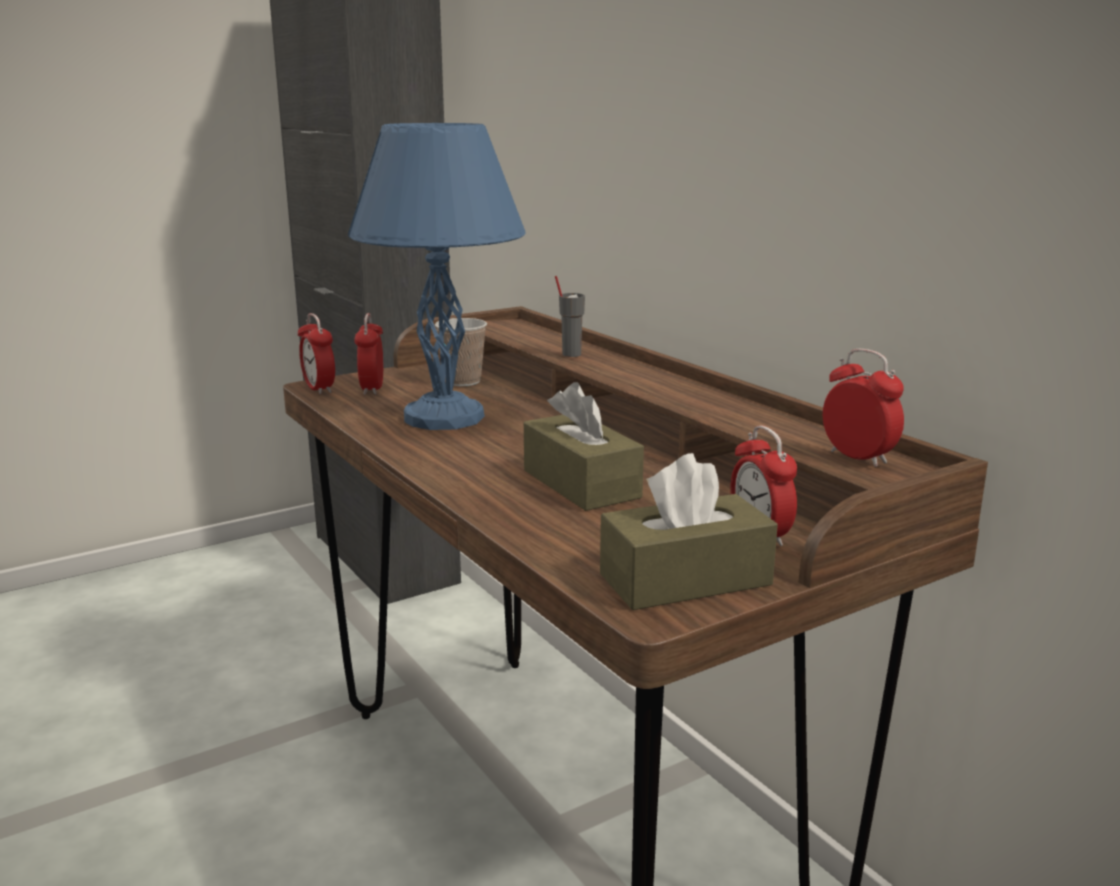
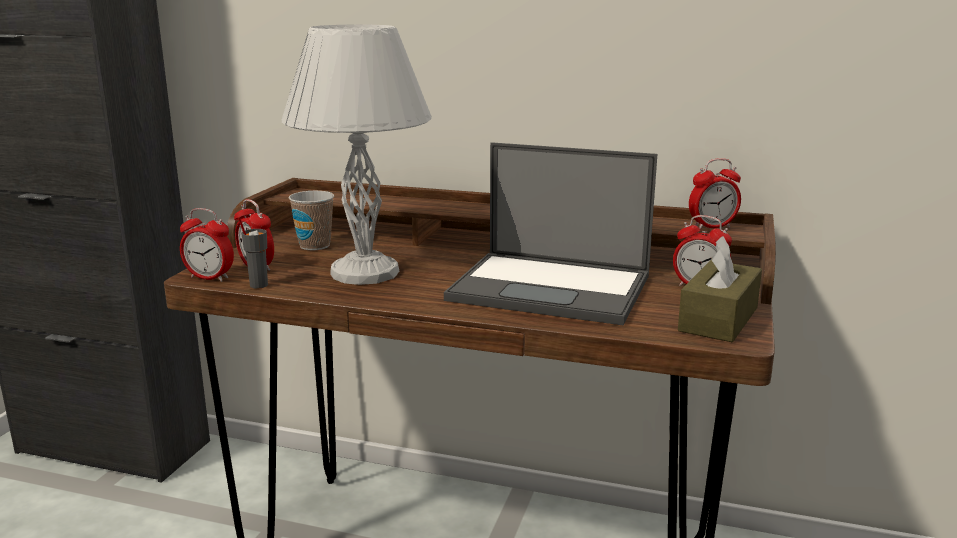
camera: 40 degrees left, 0 degrees up
blue table lamp [348,123,526,430] -> white table lamp [282,24,432,285]
brown tissue box [524,382,644,511] -> laptop [444,142,657,325]
grey cup [555,276,585,357] -> grey cup moved to [238,217,268,289]
alarm clock [823,349,904,467] -> alarm clock turned 150 degrees clockwise [689,158,741,230]

